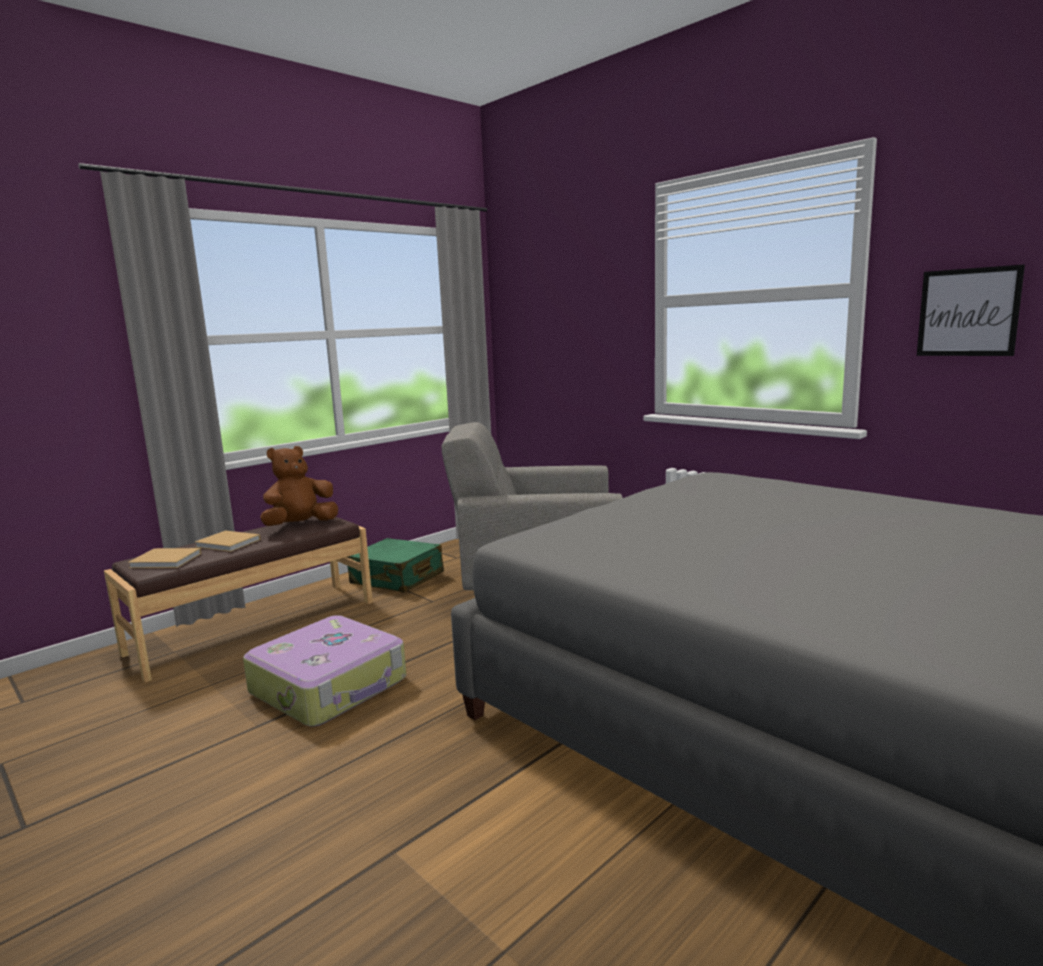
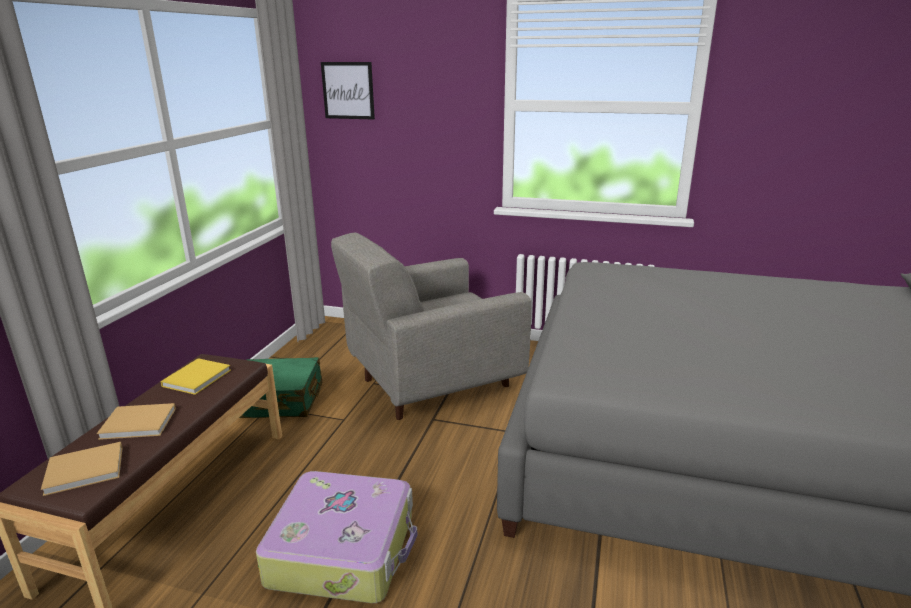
camera: 30 degrees left, 10 degrees up
brown plush toy [260,446,338,526] -> yellow book [160,358,231,395]
picture [917,264,1025,356] -> picture moved to [321,62,375,120]

